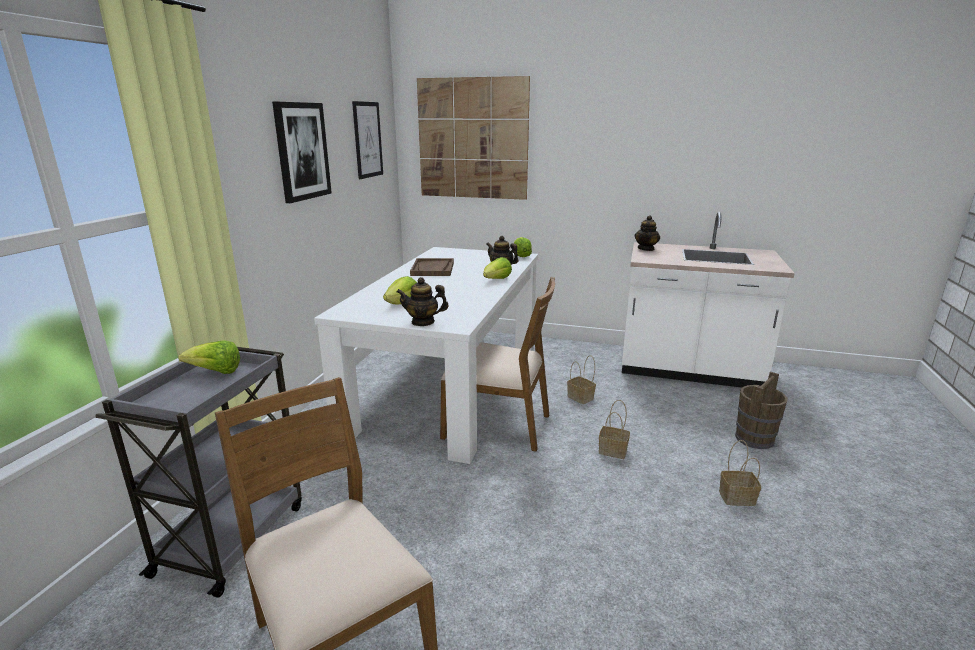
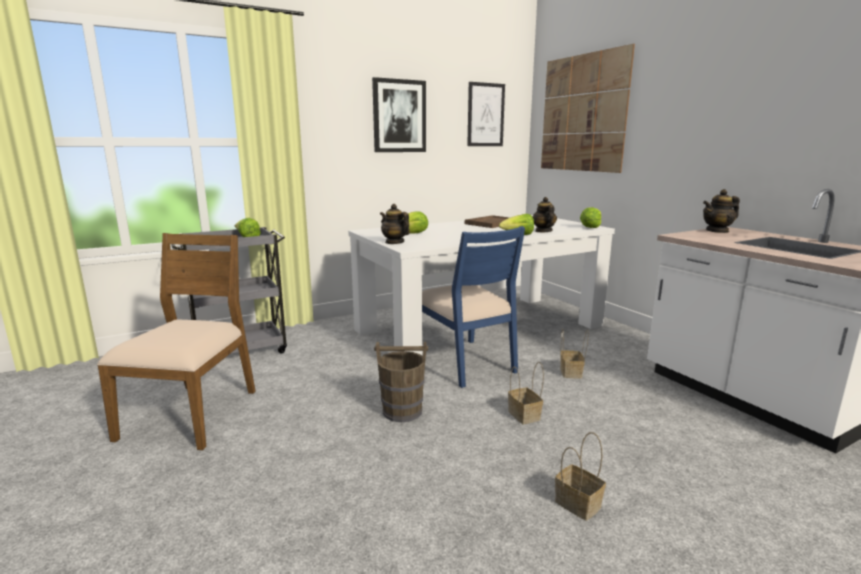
camera: 45 degrees right, 5 degrees down
brown chair [440,277,555,452] -> blue chair [422,226,525,388]
brown bucket [735,371,788,449] -> brown bucket moved to [374,342,428,422]

